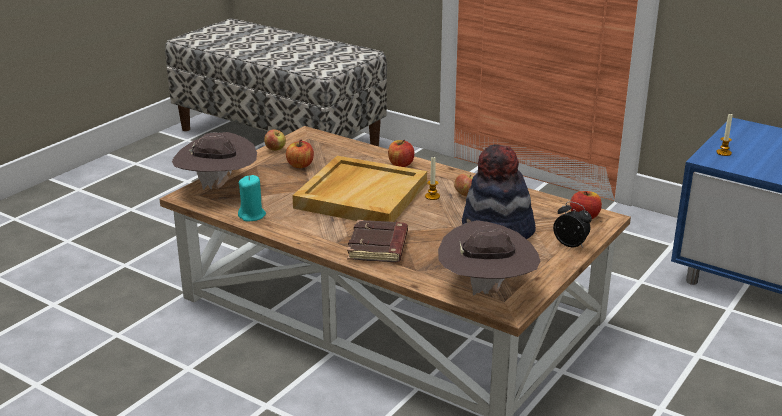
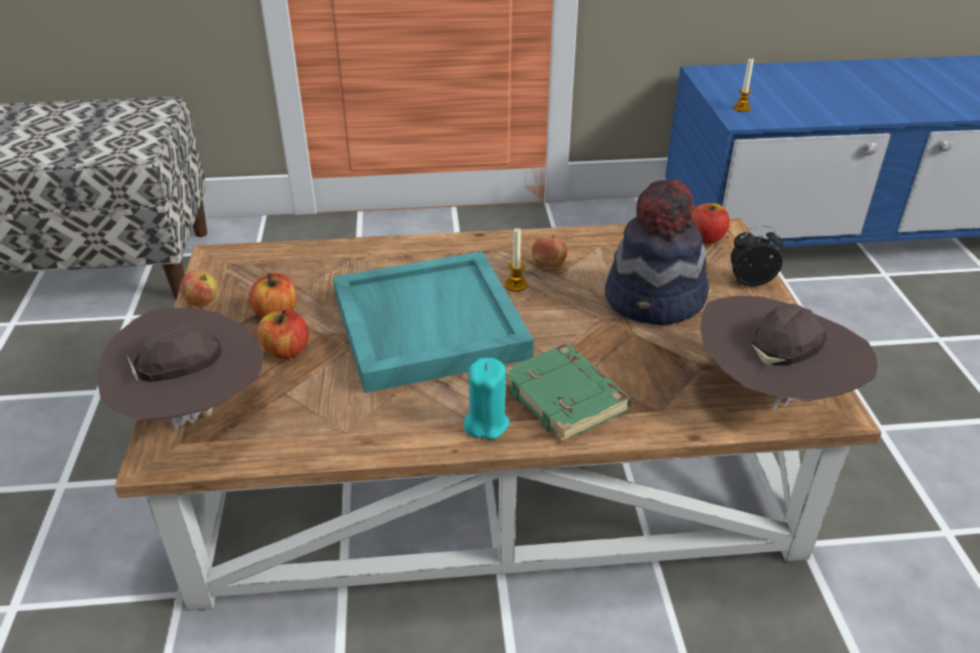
camera: 40 degrees left, 10 degrees up
turquoise candle [238,175,266,221] -> turquoise candle moved to [464,358,510,440]
beige tray [292,156,427,222] -> turquoise tray [333,251,534,393]
brown book [347,220,408,262] -> green book [505,344,631,442]
apple [388,140,414,167] -> apple moved to [258,310,309,359]

